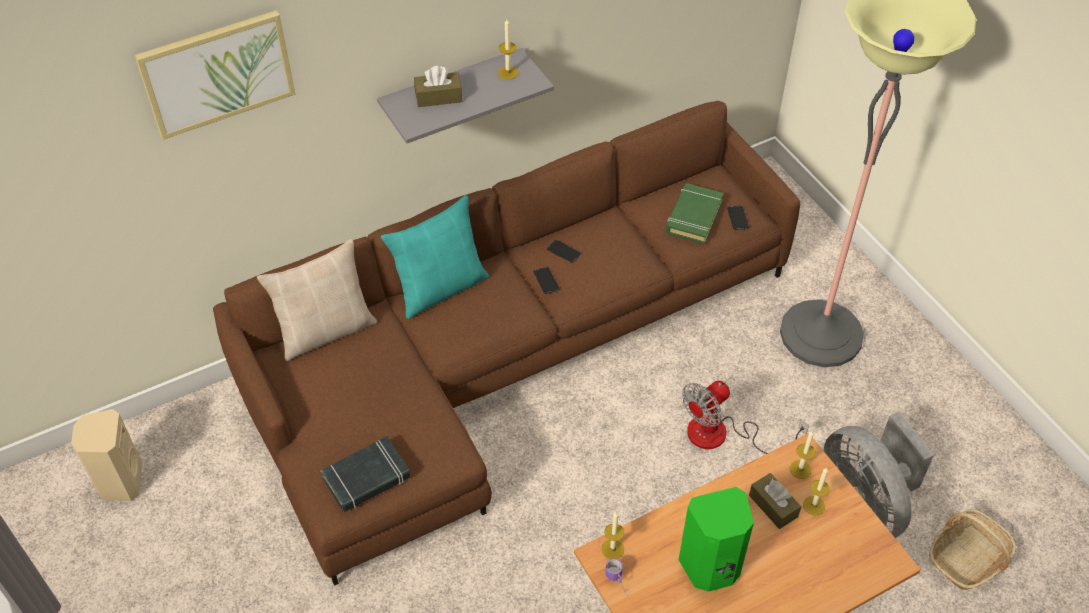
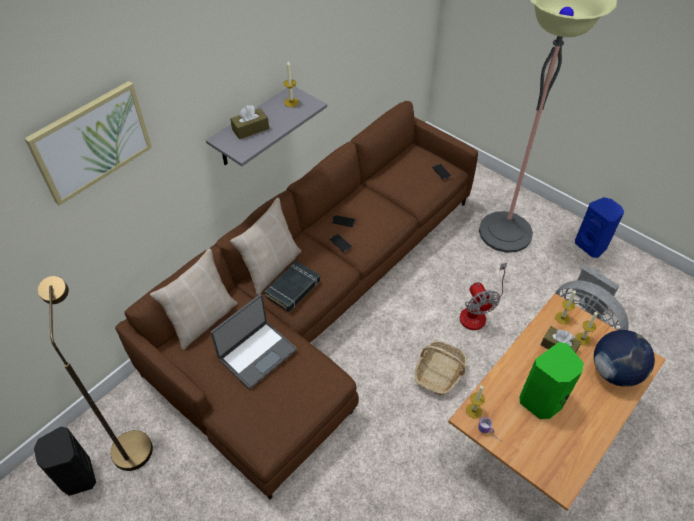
camera: 20 degrees left, 0 degrees up
beige speaker [71,409,142,501] -> black speaker [34,426,96,496]
black book [320,436,410,512] -> black book moved to [264,261,320,312]
turquoise pillow [381,195,489,319] -> beige pillow [230,198,302,295]
green book [666,183,724,245] -> none
fan [682,381,809,454] -> fan turned 45 degrees counterclockwise [460,263,507,330]
basket [929,509,1016,590] -> basket moved to [415,341,467,395]
none -> brown floor lamp [38,276,153,471]
none -> laptop [210,294,297,389]
none -> blue speaker [575,197,624,258]
none -> globe [594,330,655,387]

